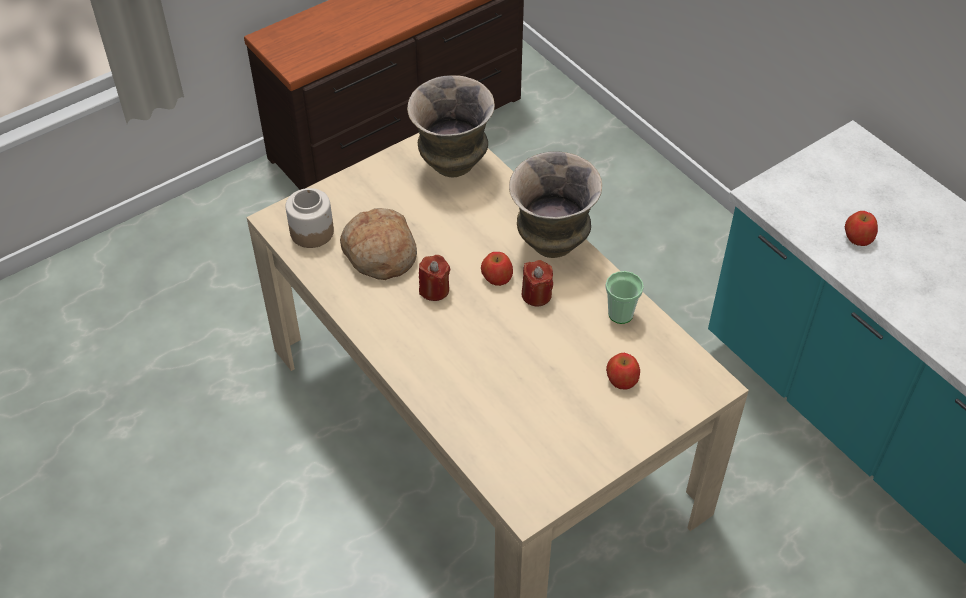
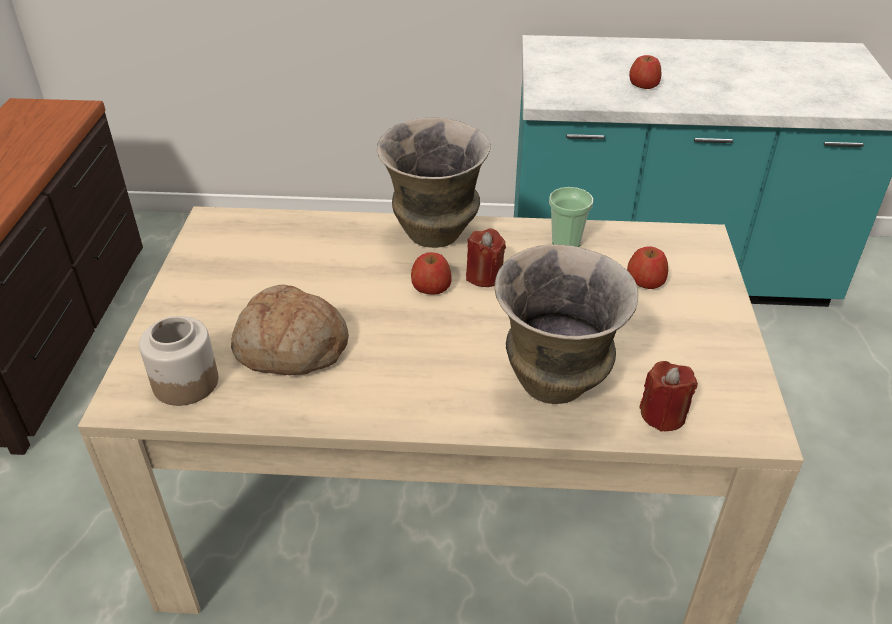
camera: 50 degrees left, 10 degrees down
vase [407,75,495,177] -> vase moved to [494,244,638,404]
red candle [419,255,451,301] -> red candle moved to [639,361,698,432]

